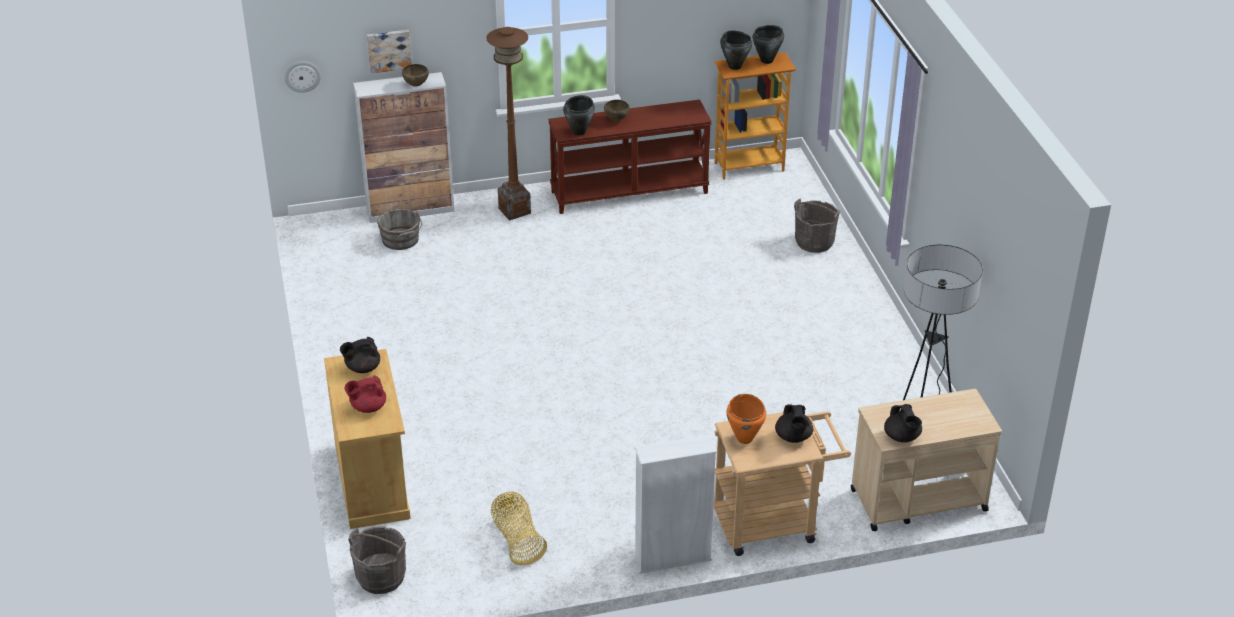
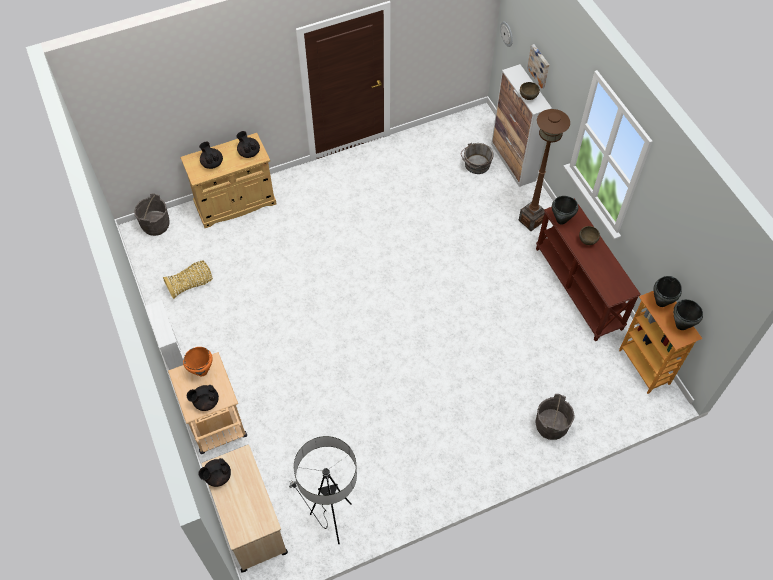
camera: 80 degrees right, 20 degrees up
red teapot [344,375,386,413] -> black teapot [199,142,223,169]

